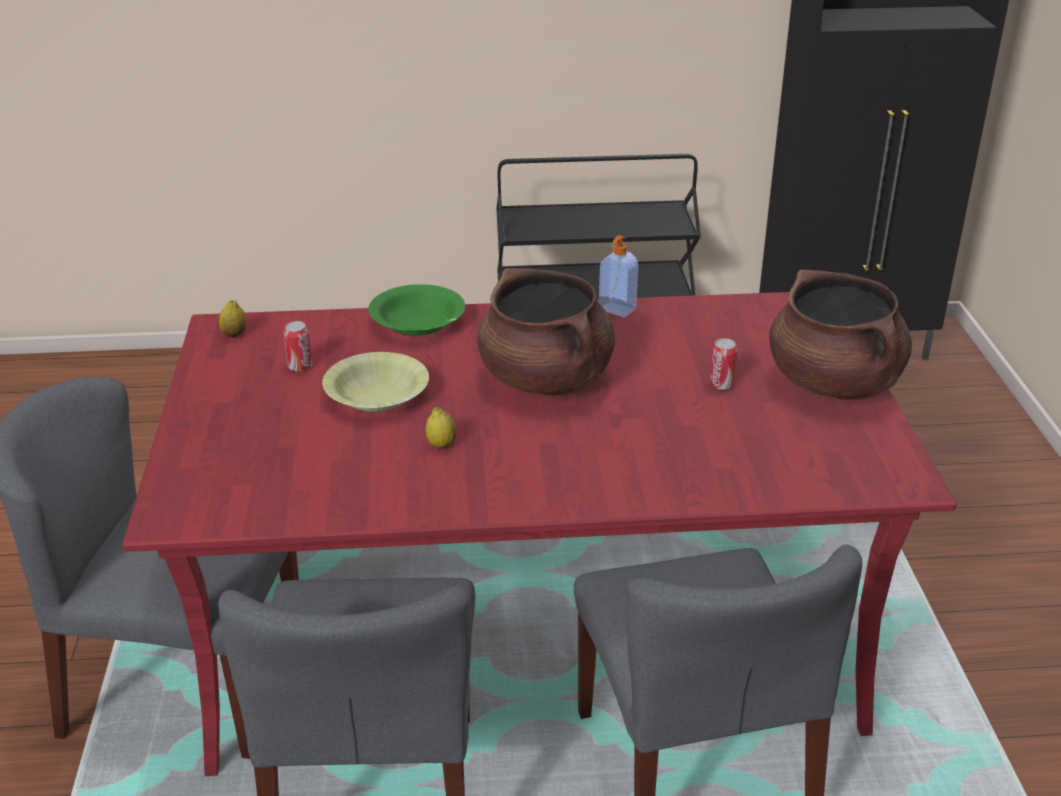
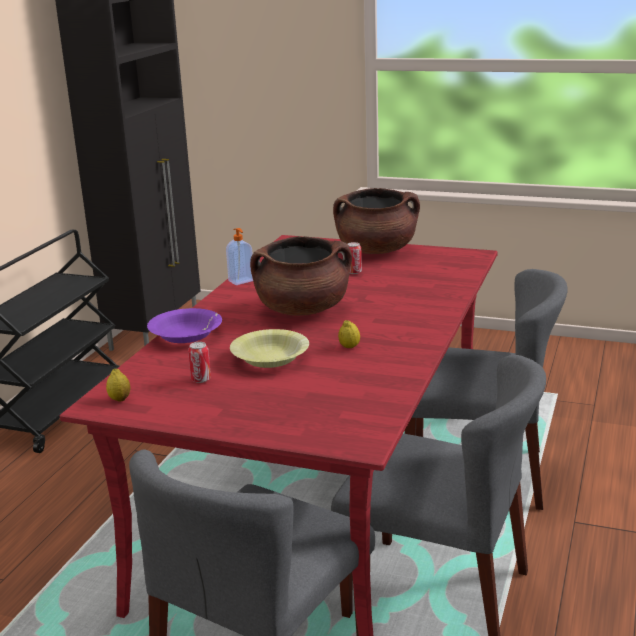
camera: 65 degrees left, 10 degrees down
green bowl [369,284,465,336] -> purple bowl [147,308,222,343]

